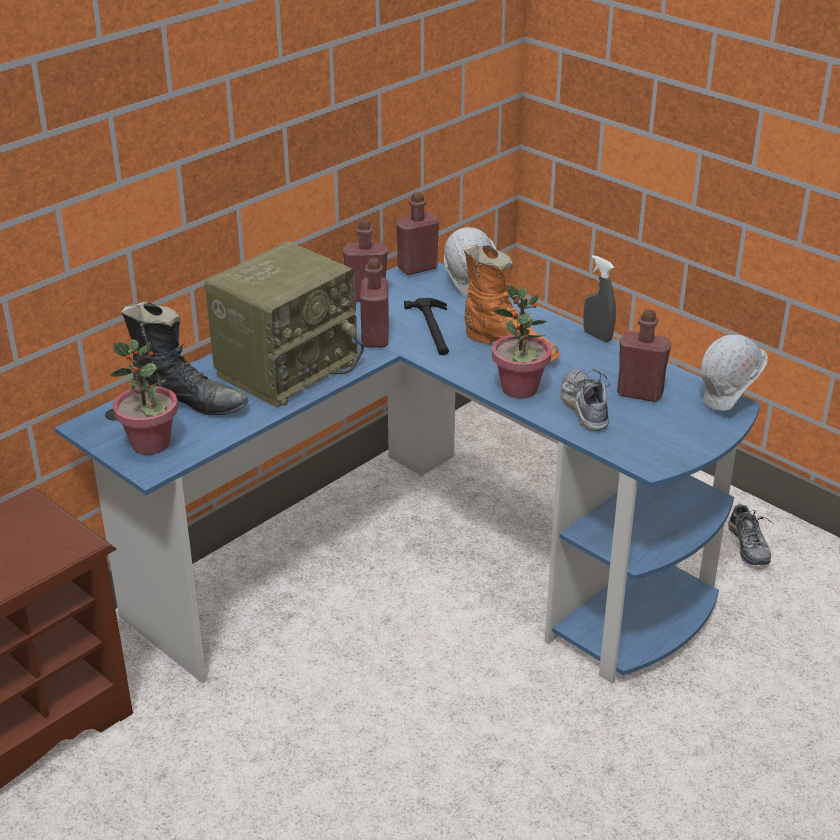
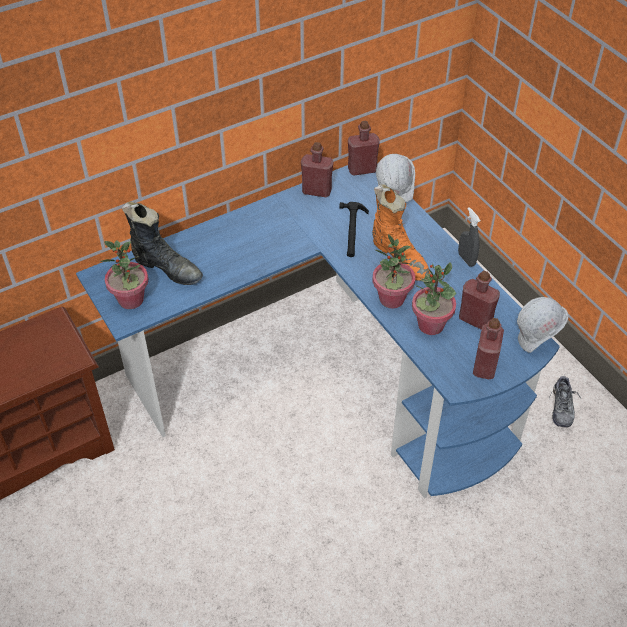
camera: 15 degrees right, 15 degrees up
radio [205,241,364,408] -> none
red bottle [360,258,389,347] -> red bottle moved to [473,318,504,379]
shoe [560,369,610,431] -> potted plant [412,263,456,335]

